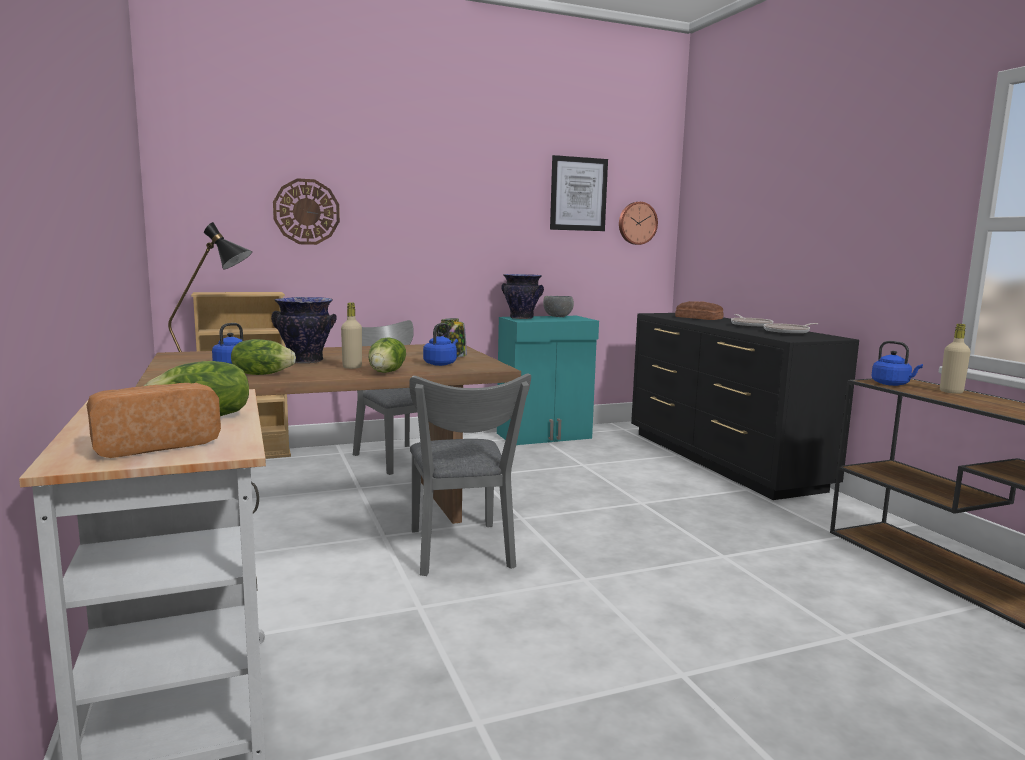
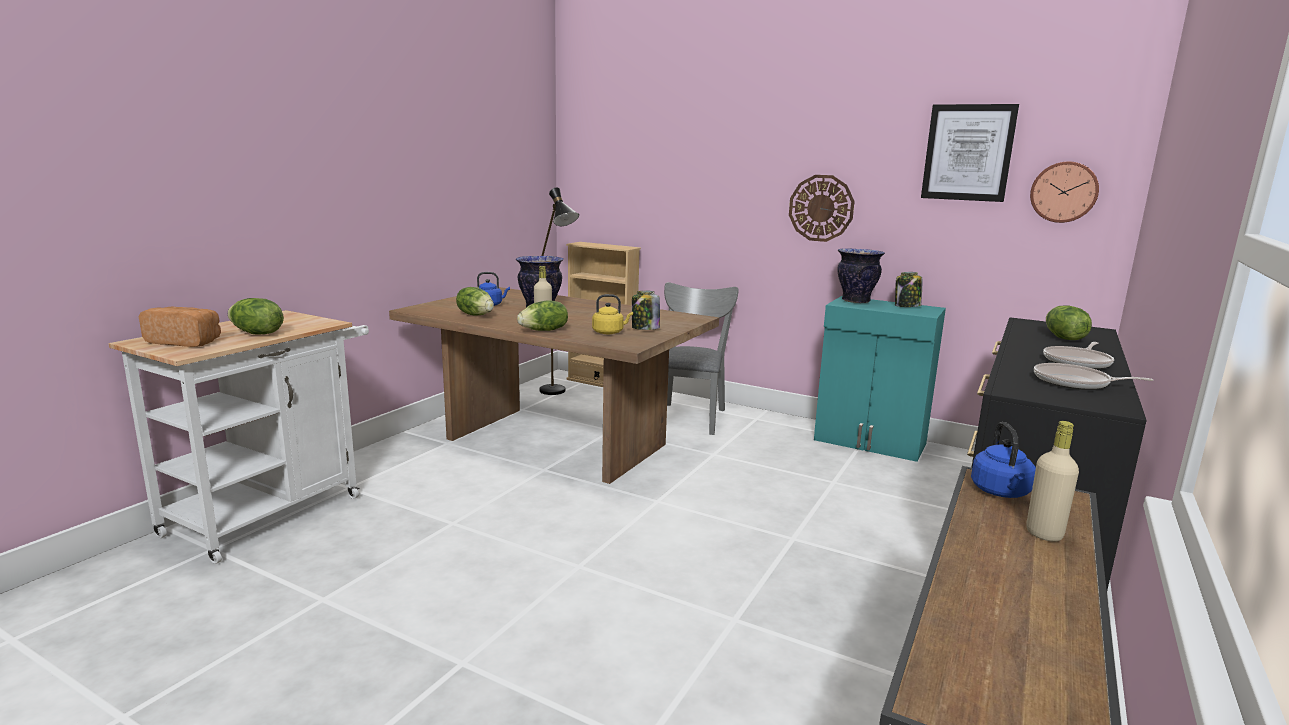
camera: 50 degrees right, 5 degrees up
wall clock [273,178,340,245] -> wall clock moved to [789,175,855,242]
grey chair [409,373,531,576] -> none
blue kettle [423,323,458,366] -> yellow kettle [592,294,633,334]
grey bowl [543,296,574,317] -> jar [895,272,922,307]
bread [675,301,724,320] -> lettuce [1046,305,1092,340]

